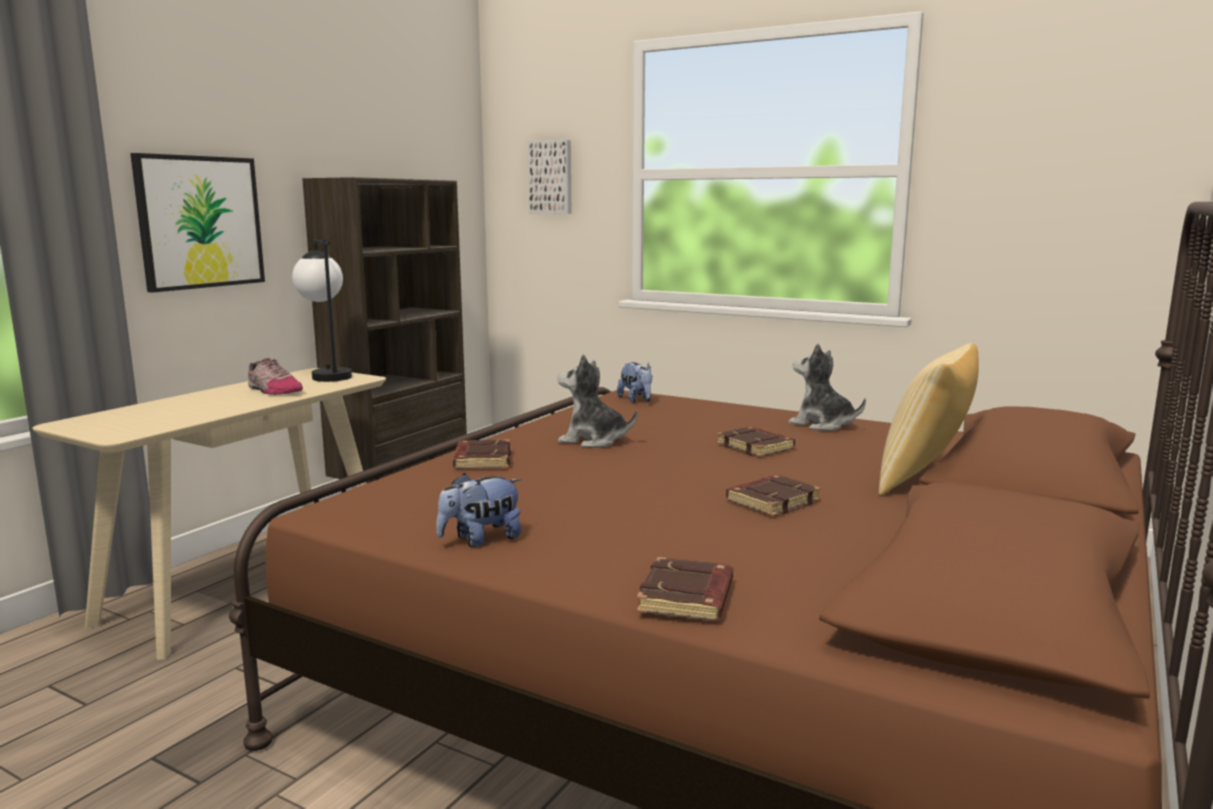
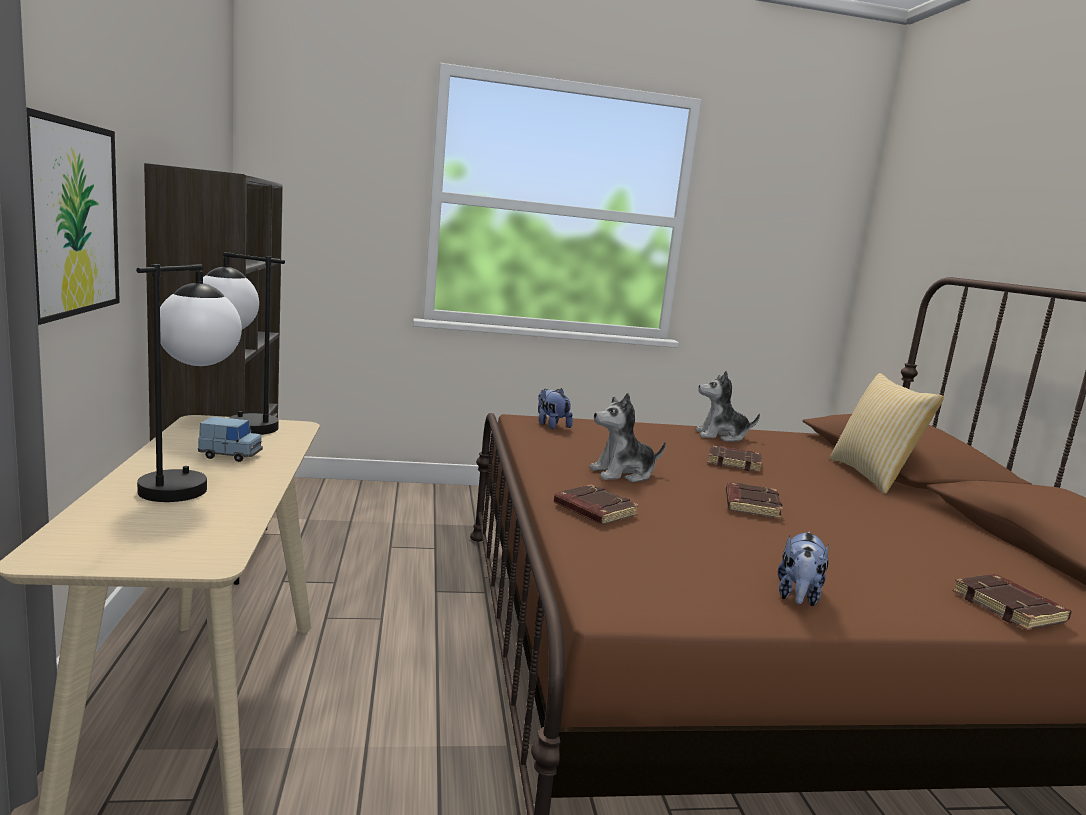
camera: 40 degrees left, 0 degrees up
shoe [248,358,303,395] -> blue toy car [198,417,263,462]
picture [528,140,571,213] -> none
plush toy [617,362,652,403] -> plush toy turned 150 degrees counterclockwise [538,388,573,429]
brown book [726,475,821,516] -> brown book moved to [726,482,783,519]
none -> table lamp [136,264,242,502]

